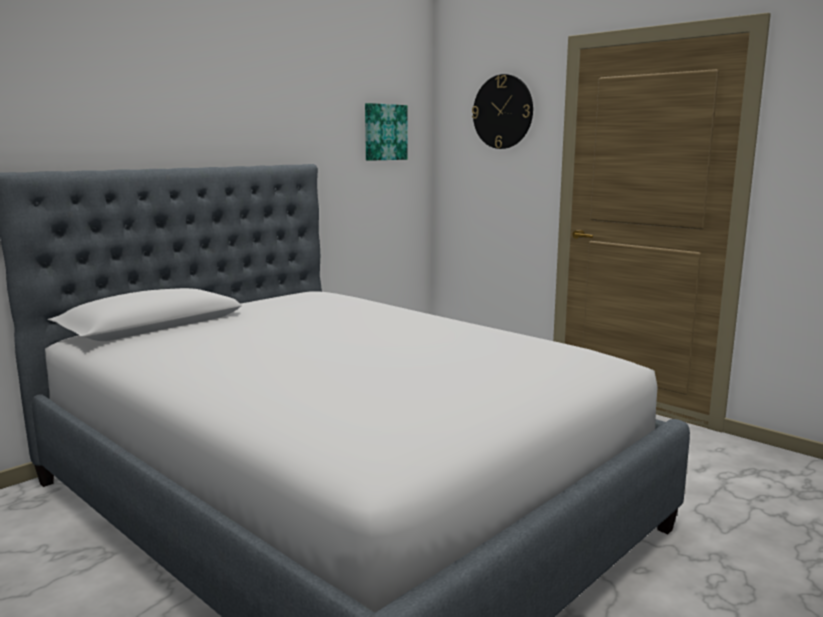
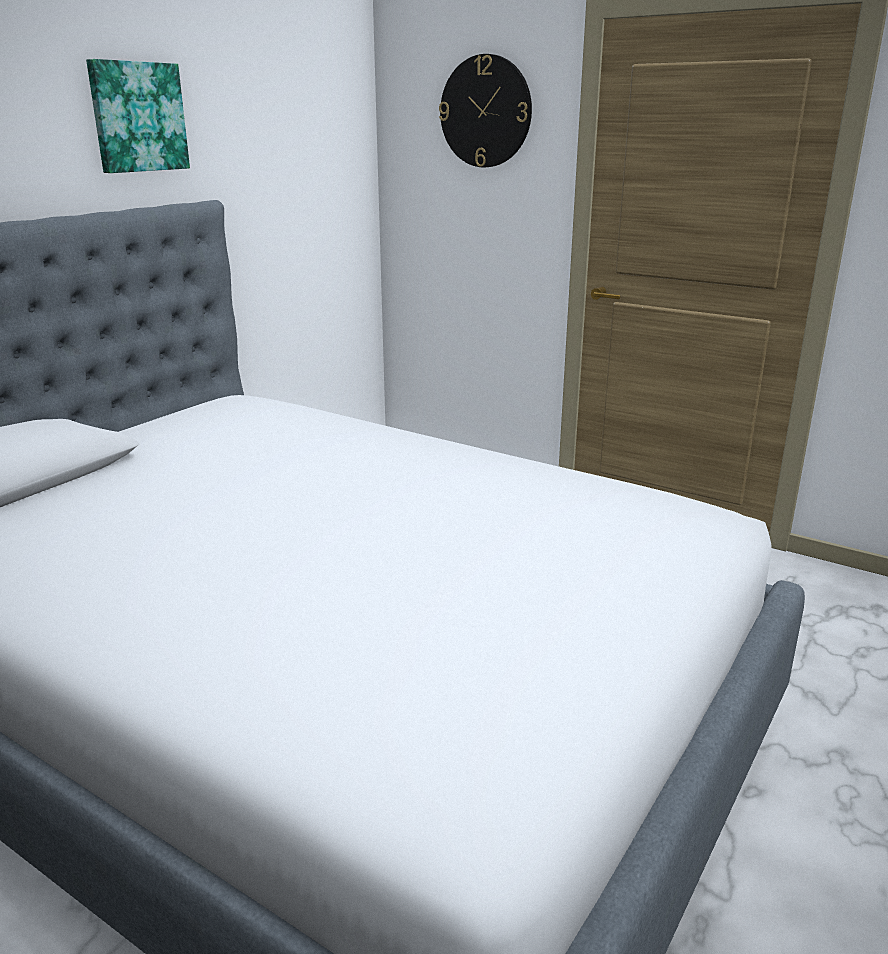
camera: 10 degrees left, 10 degrees up
picture [365,103,408,161] -> picture moved to [86,59,190,173]

